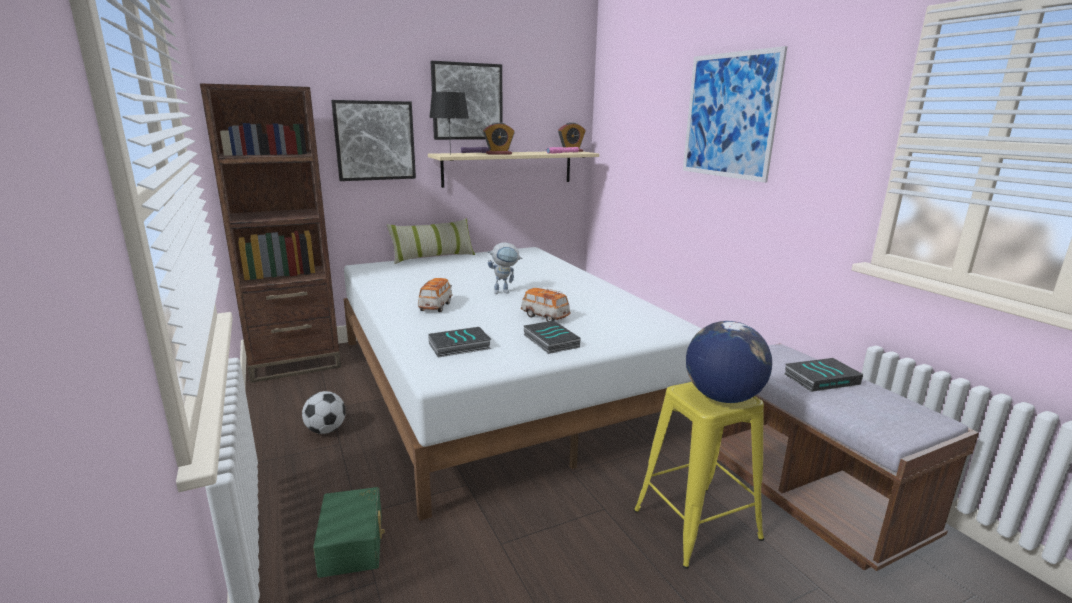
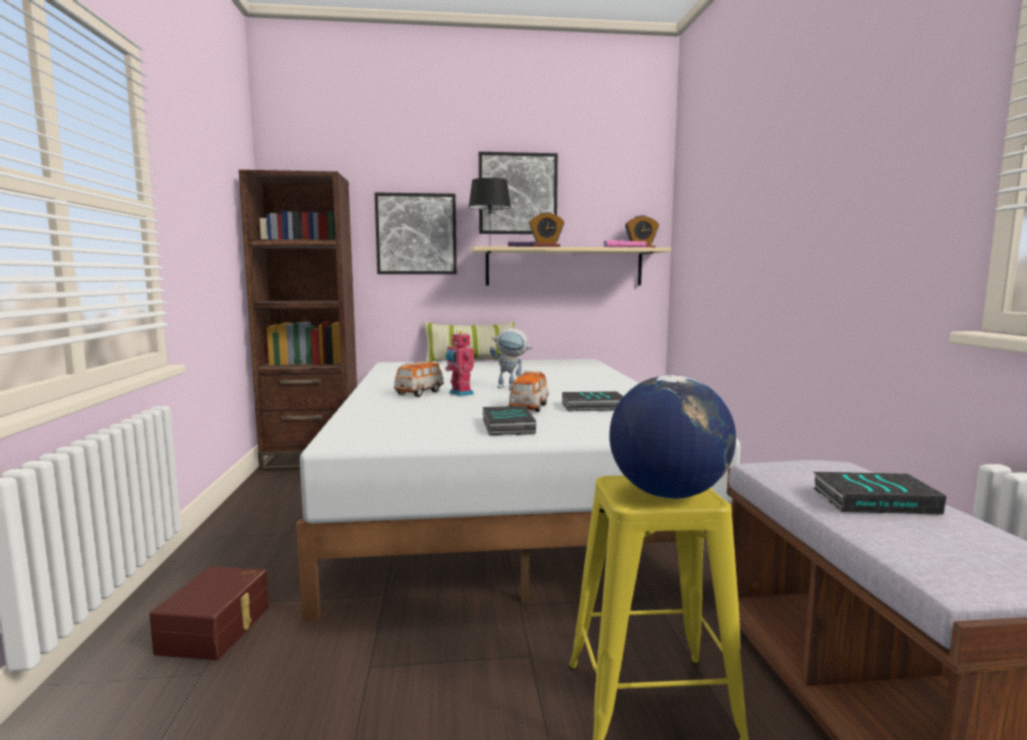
camera: 20 degrees right, 10 degrees down
football [302,391,346,434] -> none
green storage box [313,487,385,578] -> brown storage box [149,566,269,660]
book [428,327,491,357] -> book moved to [562,391,624,411]
toy car [521,288,571,321] -> toy car turned 135 degrees counterclockwise [509,371,549,412]
picture [683,46,787,183] -> none
none -> toy robot [445,331,474,396]

